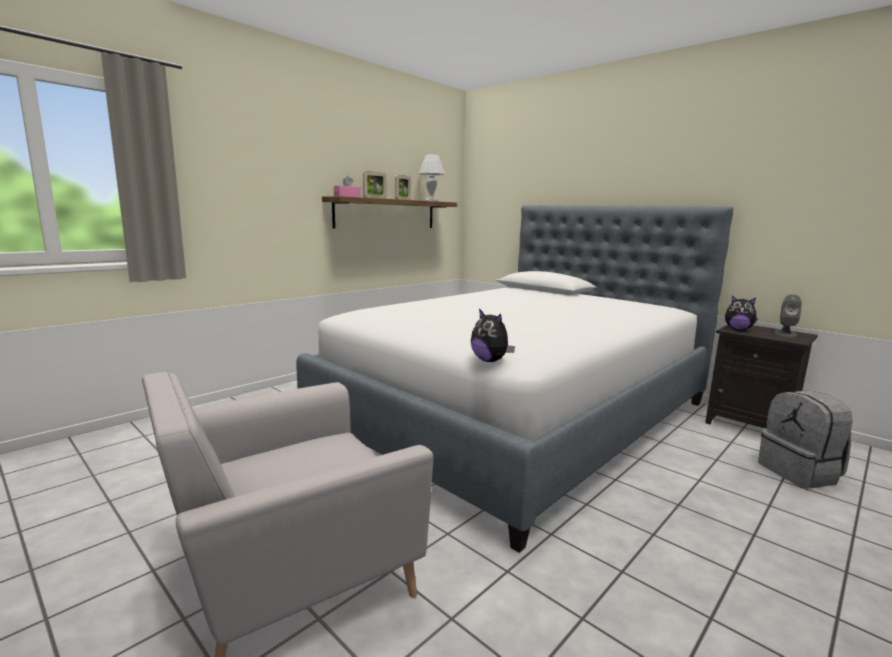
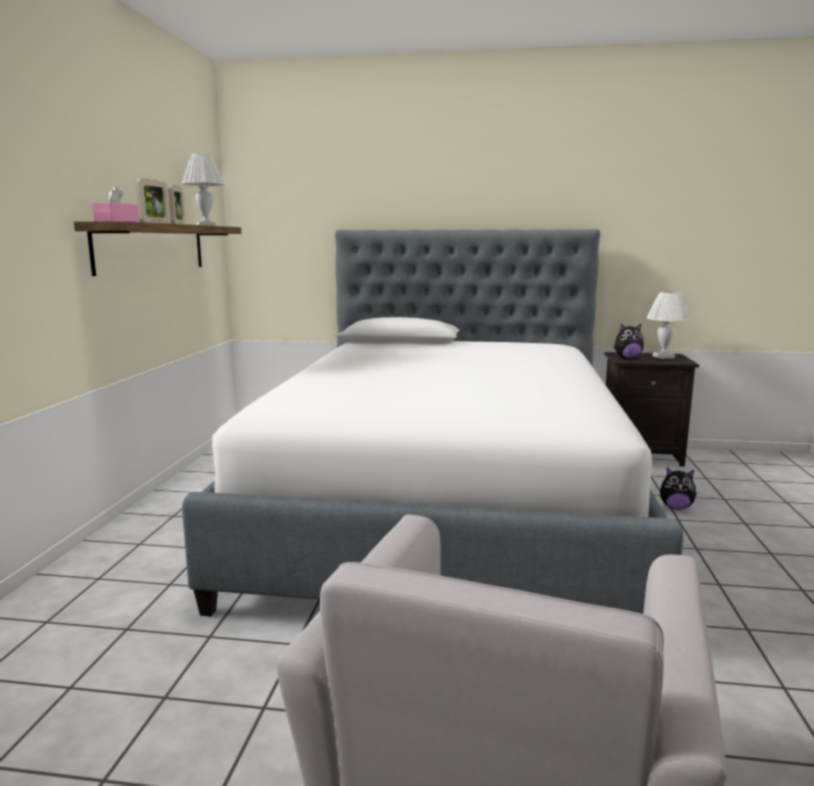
camera: 35 degrees left, 0 degrees up
plush toy [471,309,515,362] -> plush toy moved to [660,468,697,510]
grey backpack [758,390,853,489] -> none
grey speaker [774,294,802,337] -> white table lamp [646,292,689,359]

